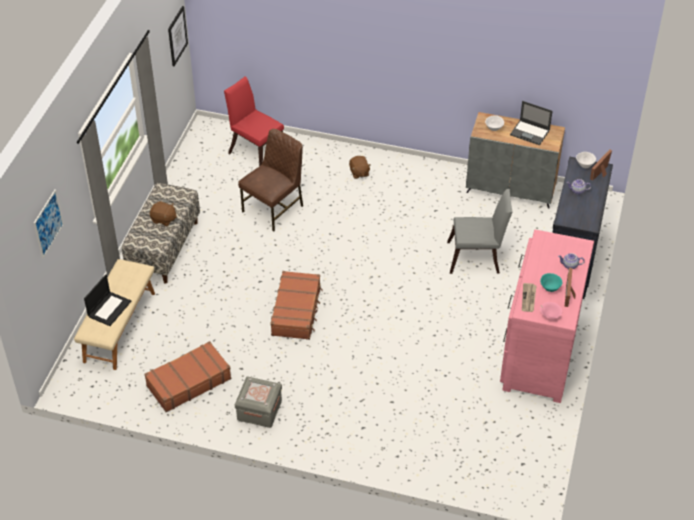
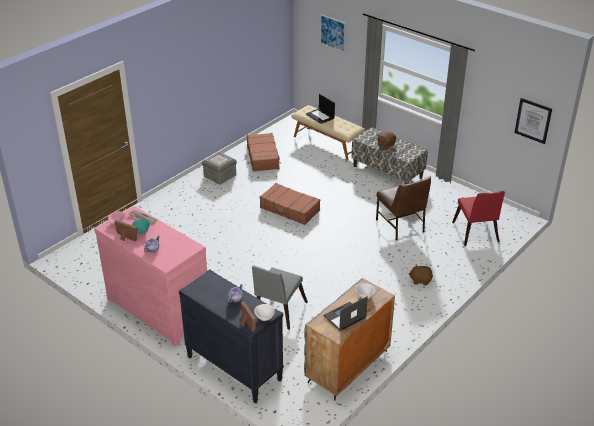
camera: 115 degrees right, 10 degrees down
red chair [224,76,284,166] -> red chair turned 105 degrees clockwise [452,191,505,246]

